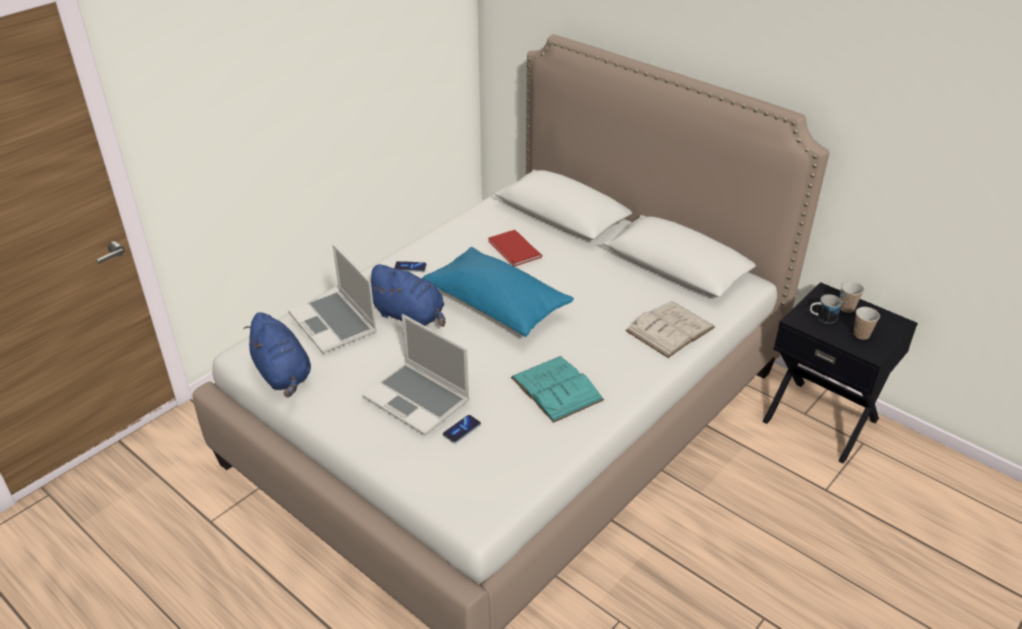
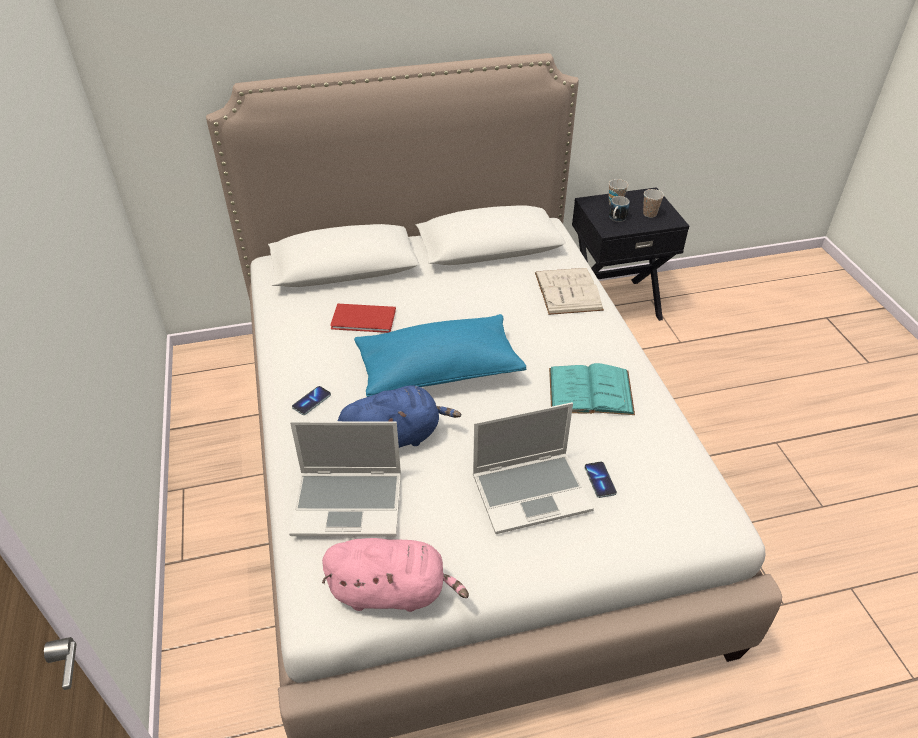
camera: 55 degrees left, 5 degrees up
blue plush toy [244,312,311,397] -> pink plush toy [322,538,469,612]

